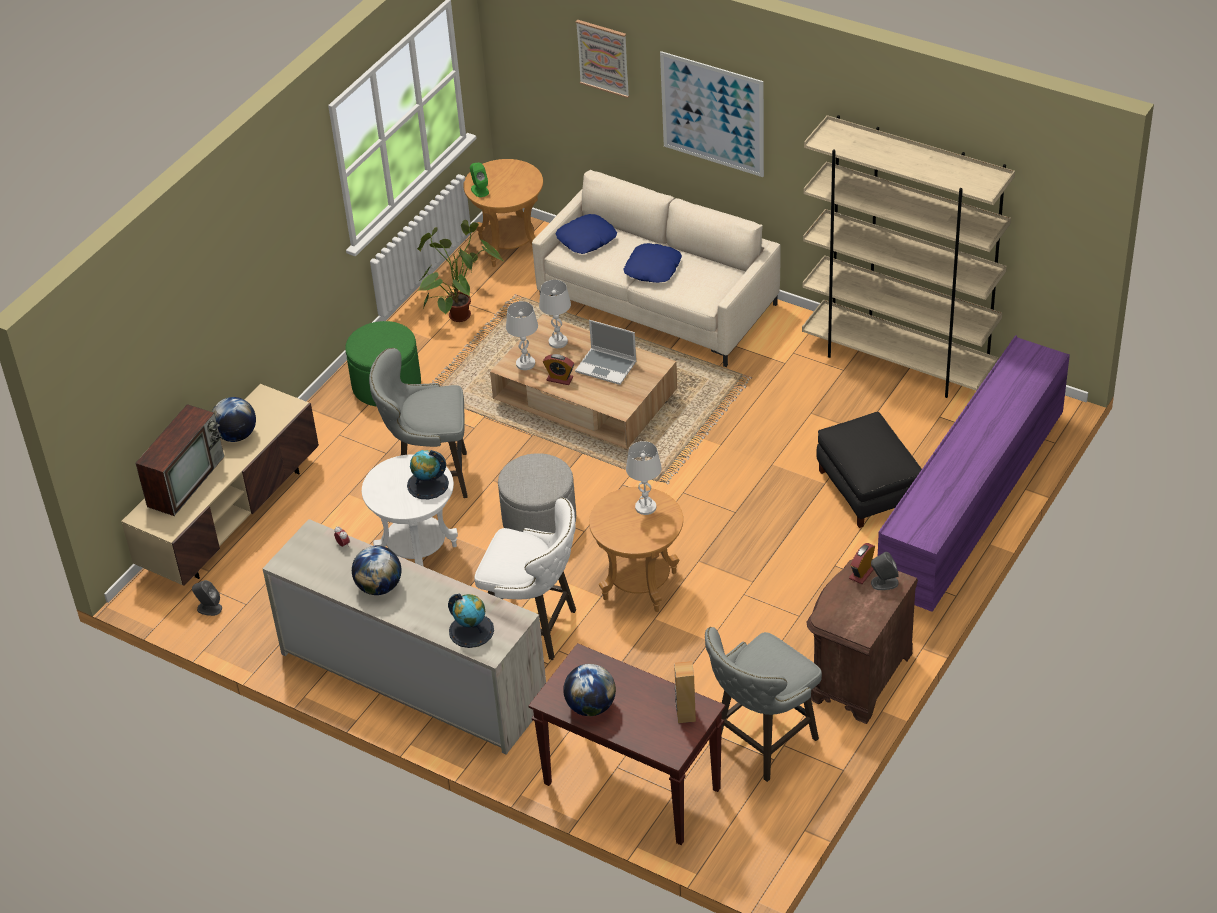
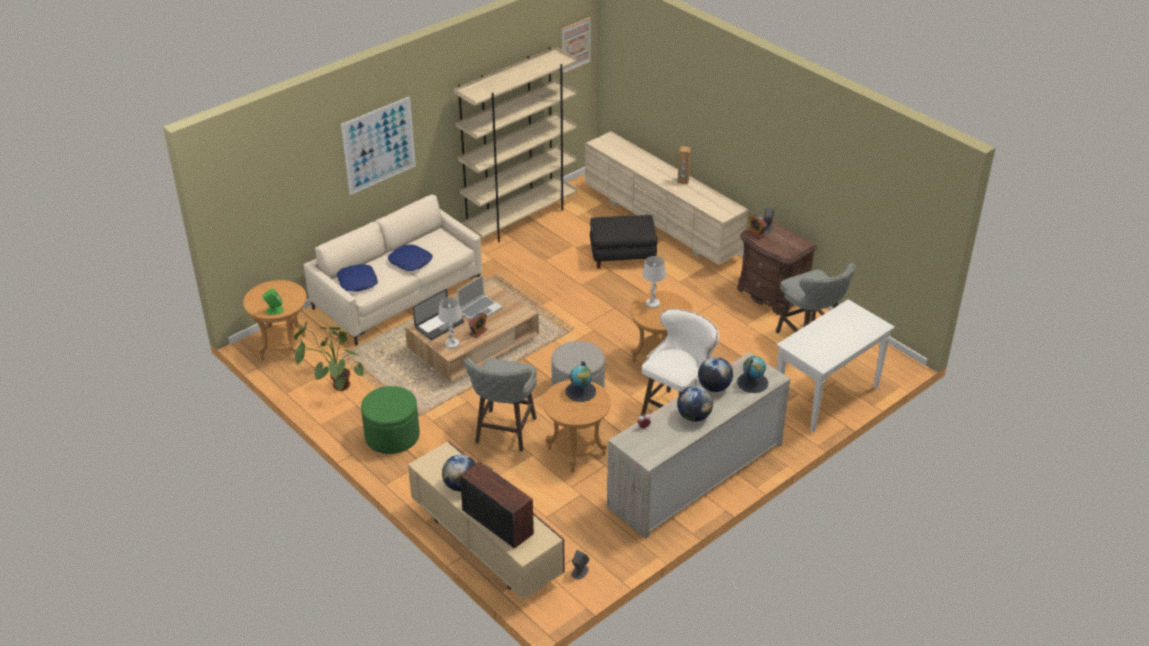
camera: 75 degrees left, 5 degrees down
white side table [362,454,458,567] -> brown side table [543,380,611,472]
brown console table [528,643,725,845] -> white console table [776,299,895,433]
white table lamp [539,280,571,348] -> laptop [413,289,464,340]
globe [563,664,616,716] -> globe moved to [698,357,733,392]
picture [576,20,629,98] -> picture moved to [562,17,591,74]
brown speaker [674,661,696,723] -> brown speaker moved to [677,146,691,184]
purple cabinet [878,335,1070,612] -> beige cabinet [585,131,748,265]

